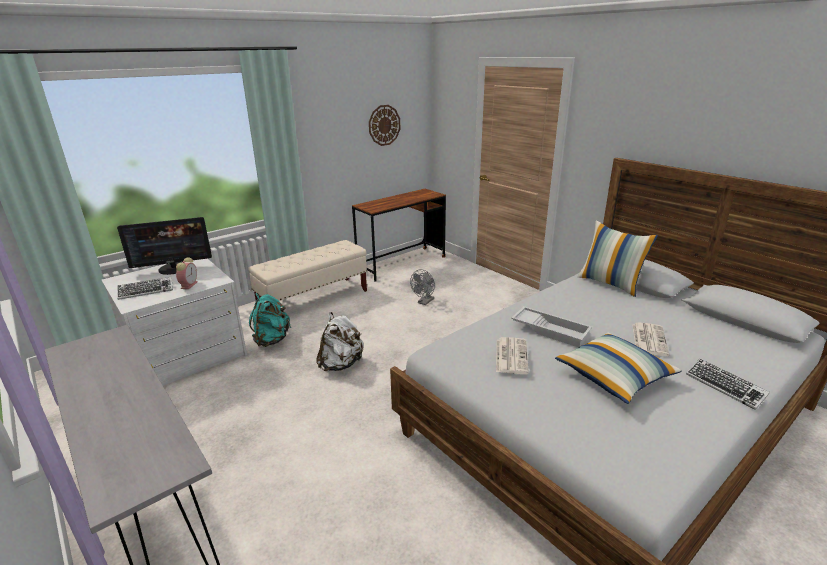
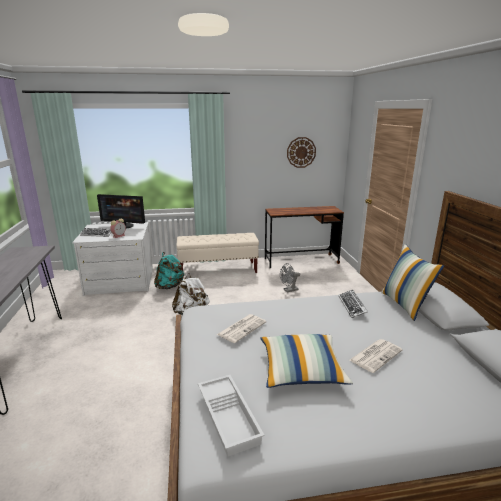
camera: 30 degrees right, 5 degrees down
white tray [511,306,592,347] -> white tray moved to [198,375,265,457]
keyboard [686,359,770,410] -> keyboard moved to [339,290,368,318]

